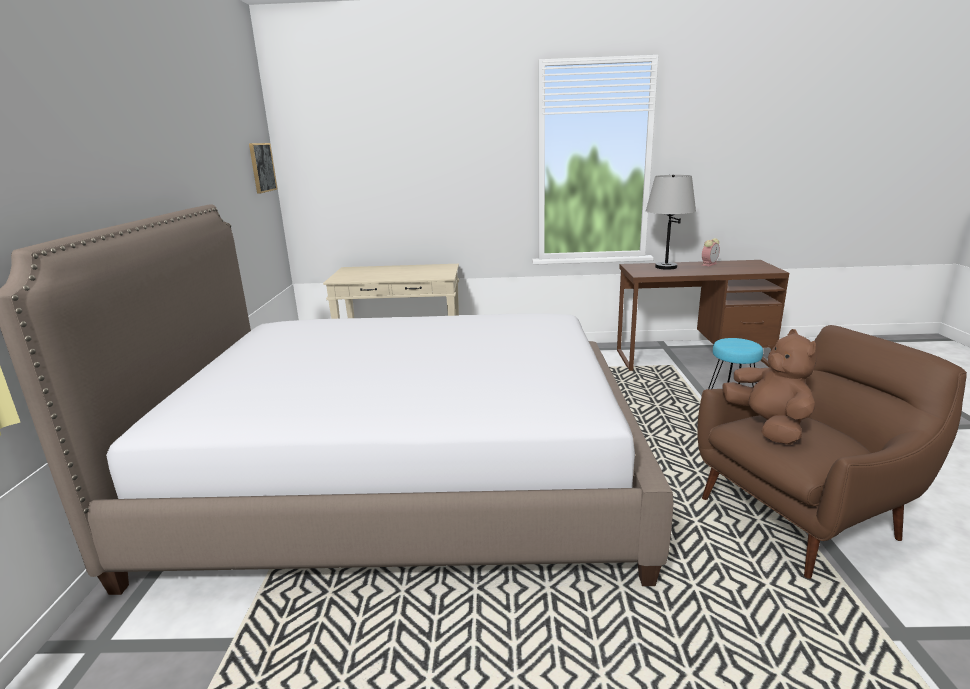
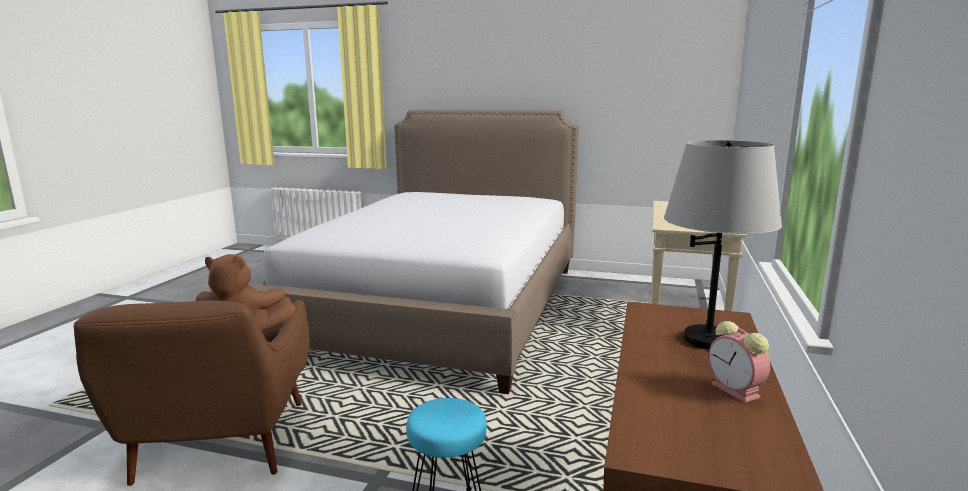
camera: 105 degrees right, 5 degrees down
picture [249,143,277,194] -> none

